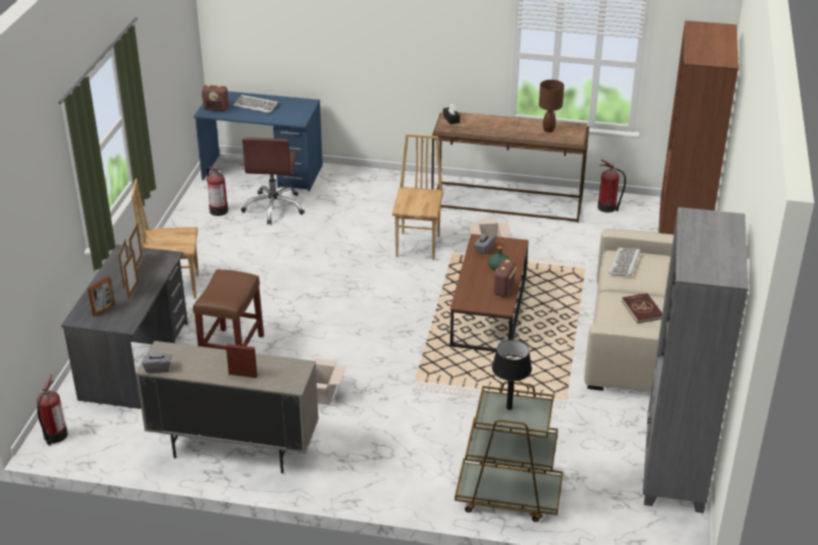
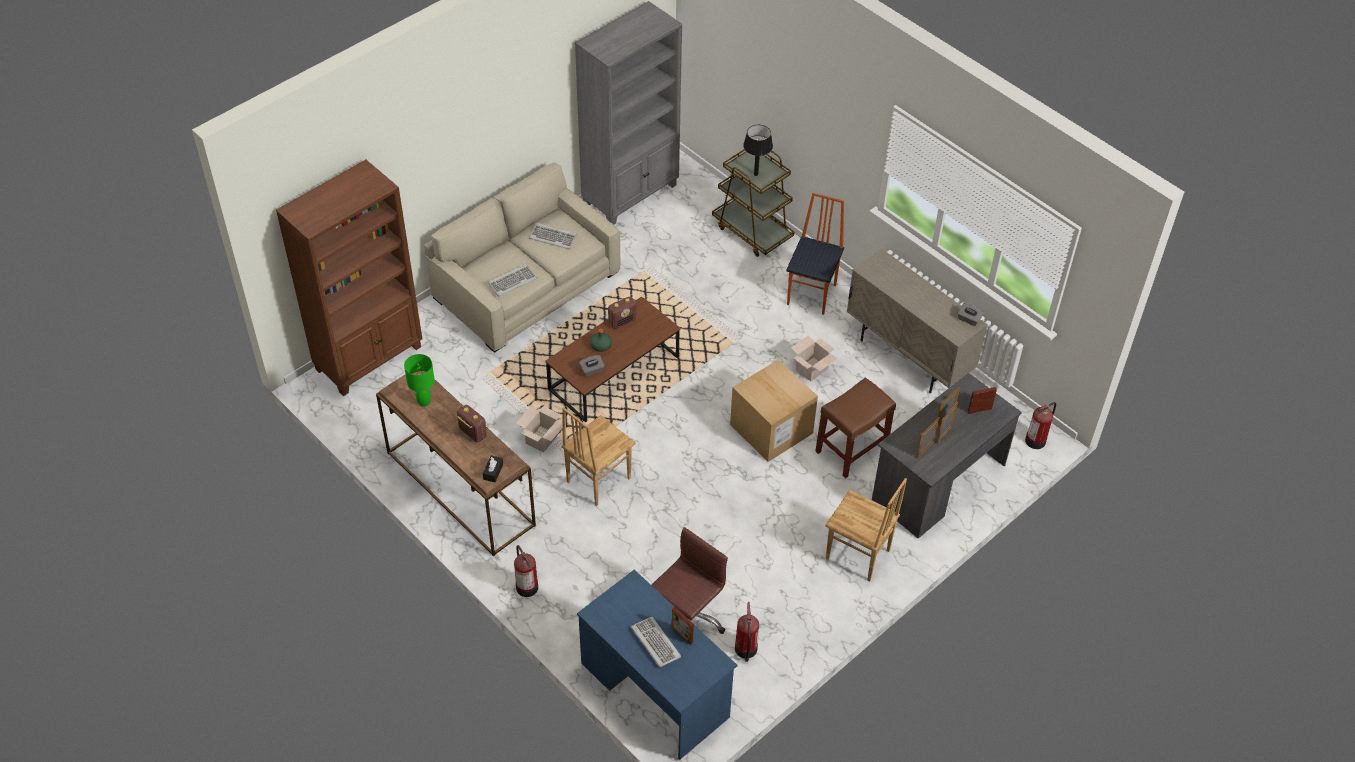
camera: 145 degrees left, 15 degrees up
radio [201,84,229,111] -> radio moved to [456,405,487,442]
picture frame [226,344,257,378] -> picture frame moved to [672,607,694,645]
brown table lamp [539,80,564,133] -> green table lamp [404,354,435,406]
fire extinguisher [598,159,626,213] -> fire extinguisher moved to [514,545,538,597]
red book [622,293,662,324] -> keyboard [529,223,578,249]
none -> cardboard box [730,360,818,462]
none -> chair [786,193,844,315]

